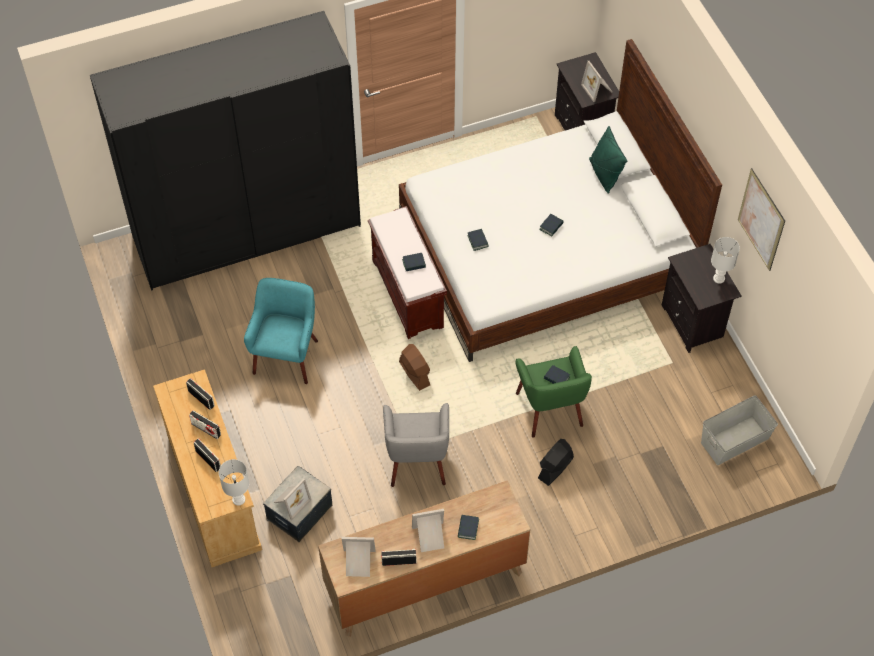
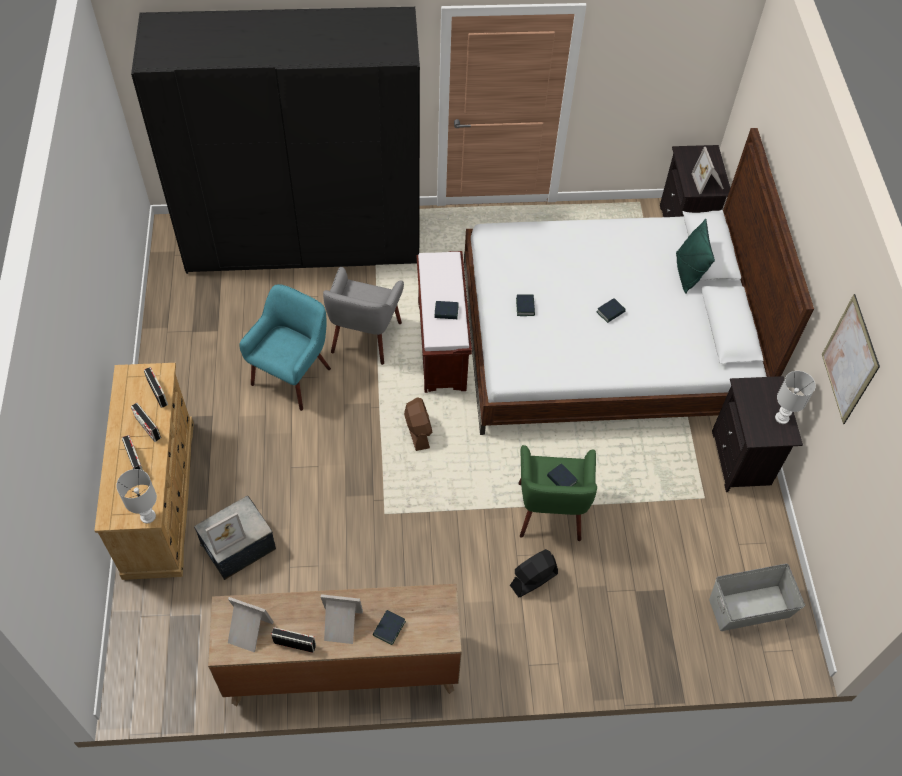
camera: 15 degrees right, 0 degrees up
grey armchair [383,403,449,487] -> grey armchair moved to [323,267,404,365]

